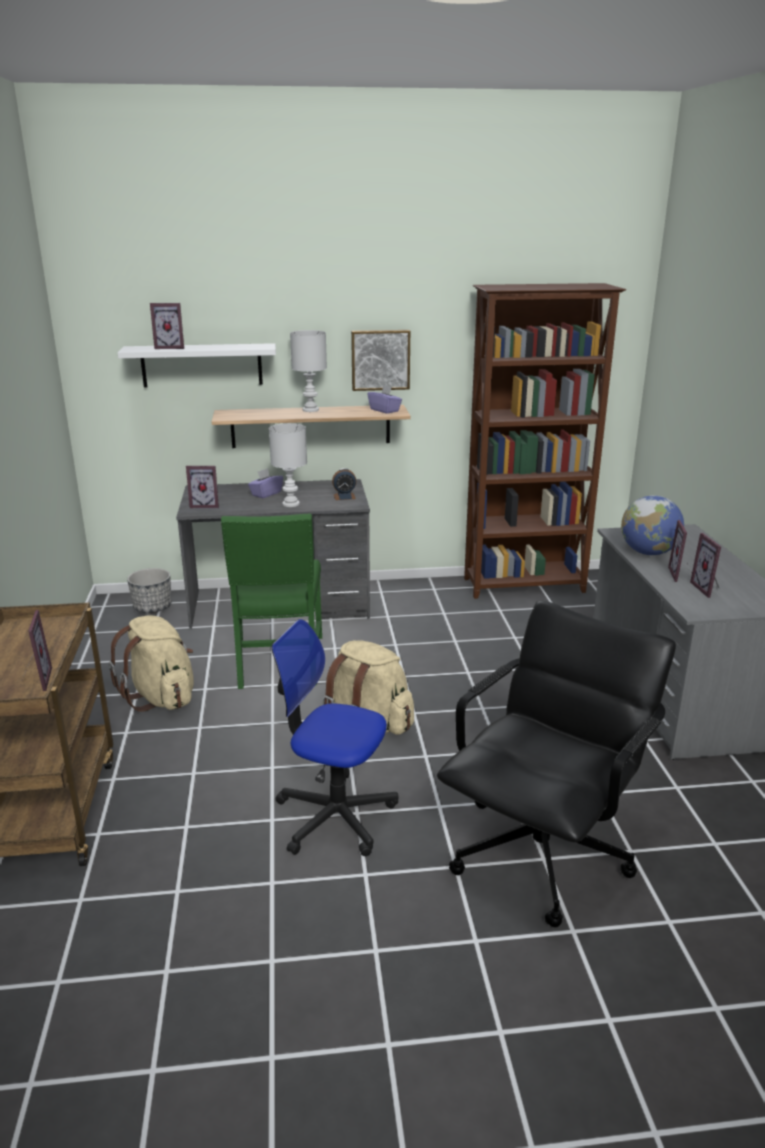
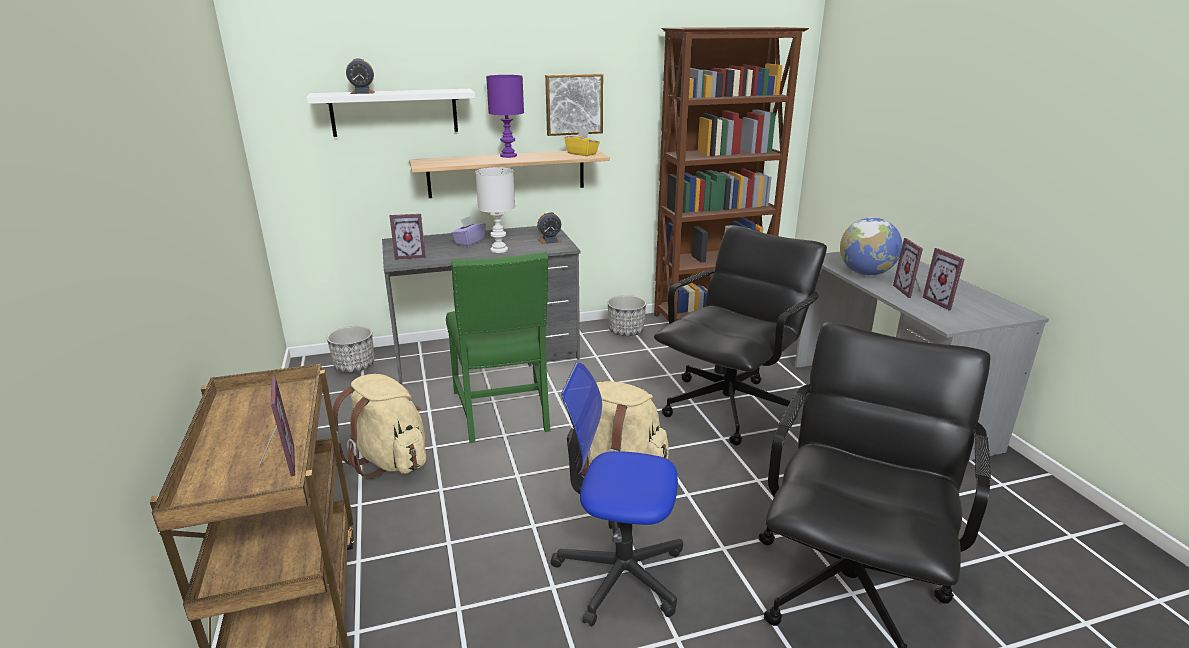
camera: 10 degrees left, 0 degrees up
picture frame [150,303,184,349] -> alarm clock [346,58,375,94]
white table lamp [290,330,327,412] -> purple table lamp [486,75,524,158]
purple tissue box [368,384,402,414] -> yellow tissue box [564,128,600,156]
none -> planter [608,295,646,337]
none -> black office chair [654,225,827,445]

